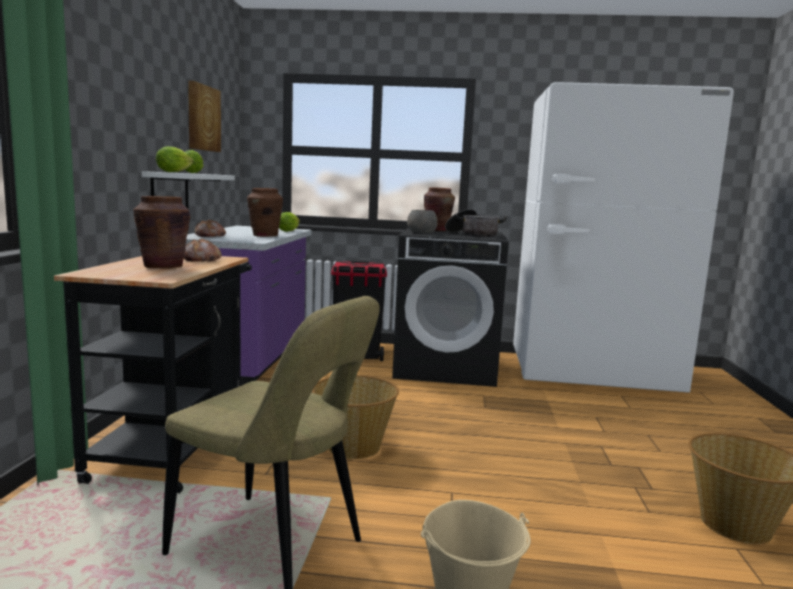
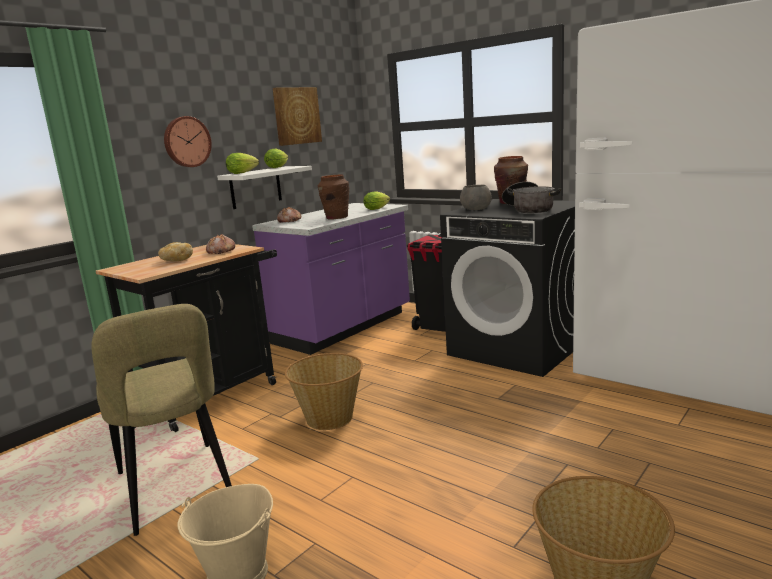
camera: 35 degrees right, 5 degrees up
brown vase [133,196,191,269] -> bread [158,242,193,262]
none -> wall clock [164,116,212,167]

